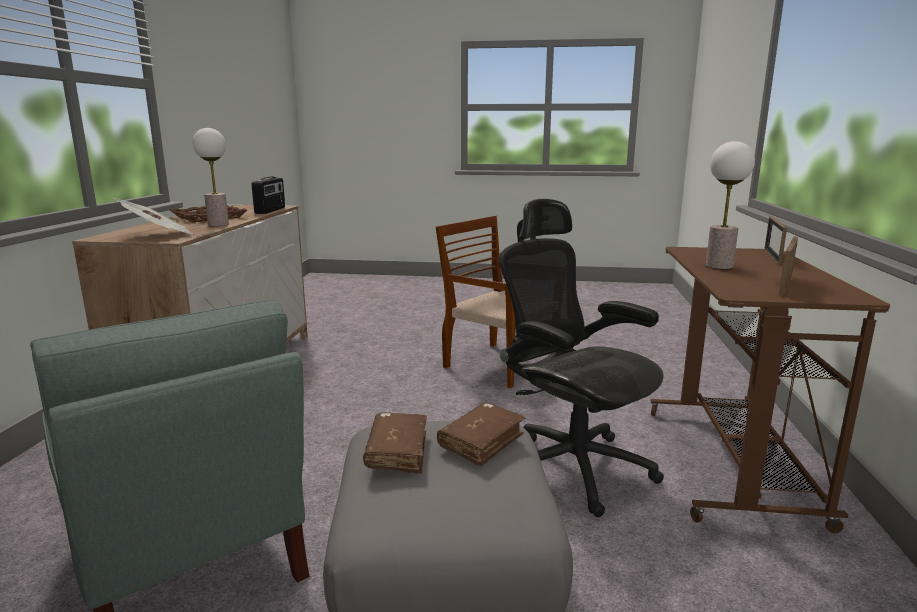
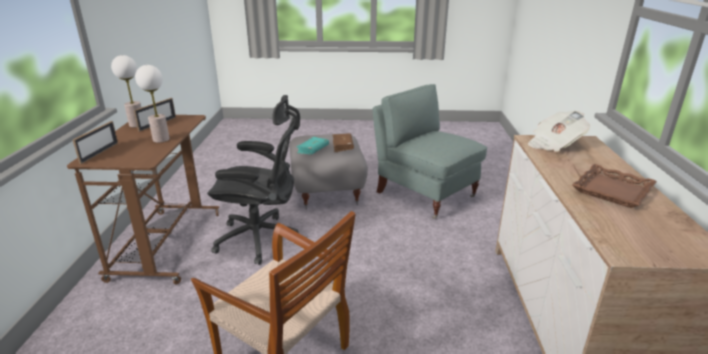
camera: 175 degrees right, 10 degrees up
table lamp [193,128,229,226] -> table lamp moved to [111,55,141,127]
radio [252,177,285,214] -> none
brown book [437,402,525,467] -> turquoise book [296,137,329,155]
office chair [499,199,664,517] -> office chair turned 45 degrees counterclockwise [207,95,300,265]

